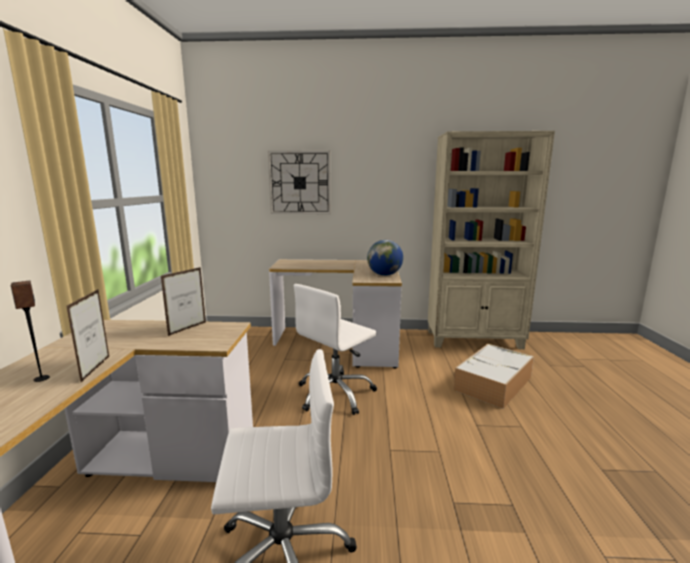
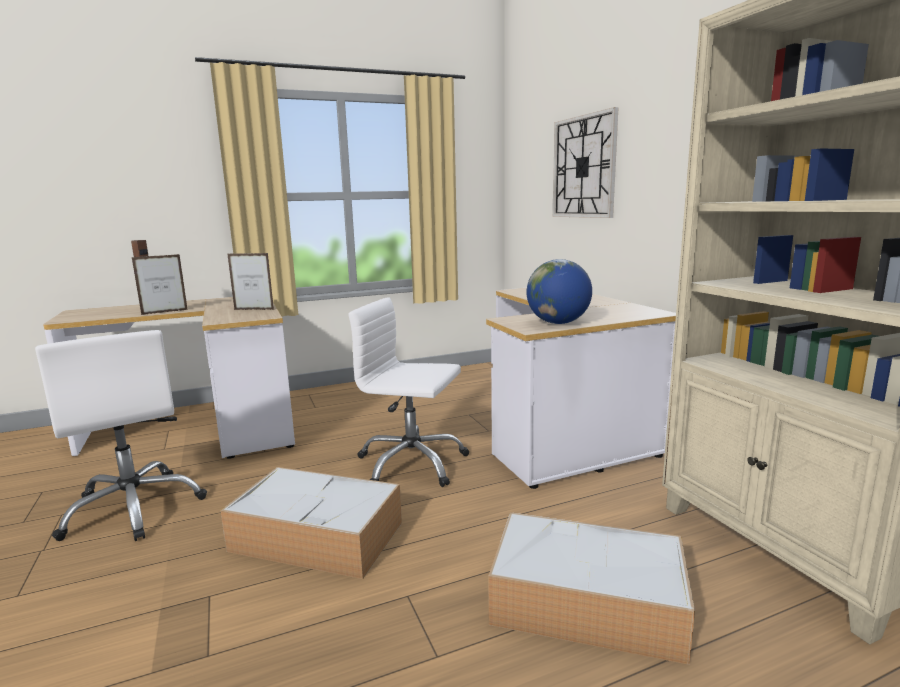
camera: 65 degrees right, 0 degrees up
none -> storage box [220,467,402,579]

